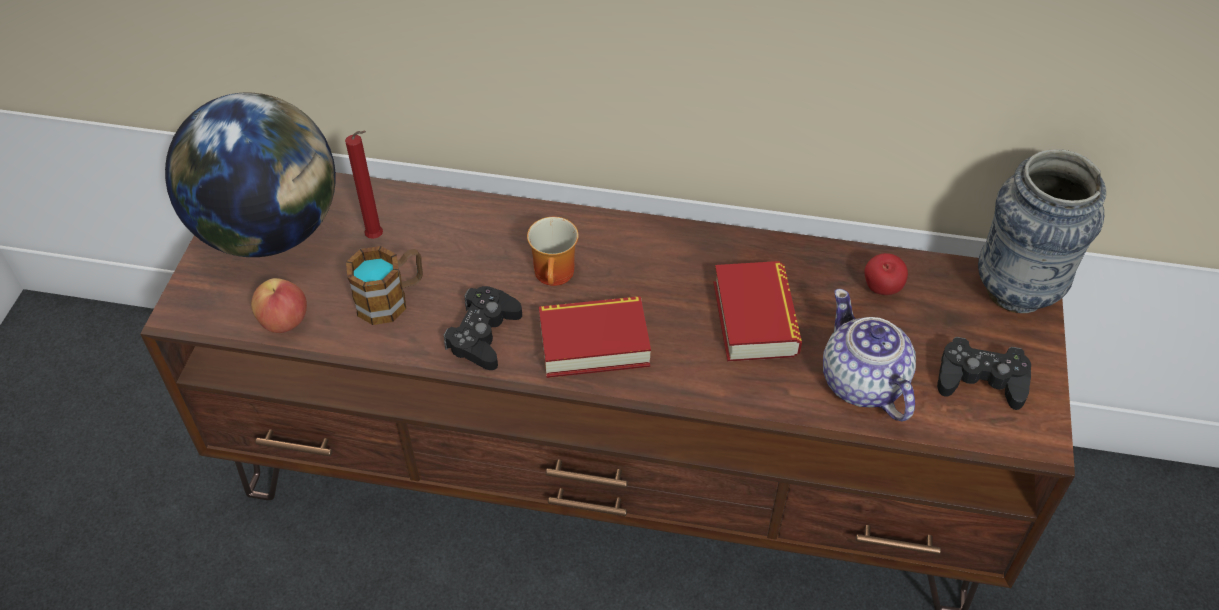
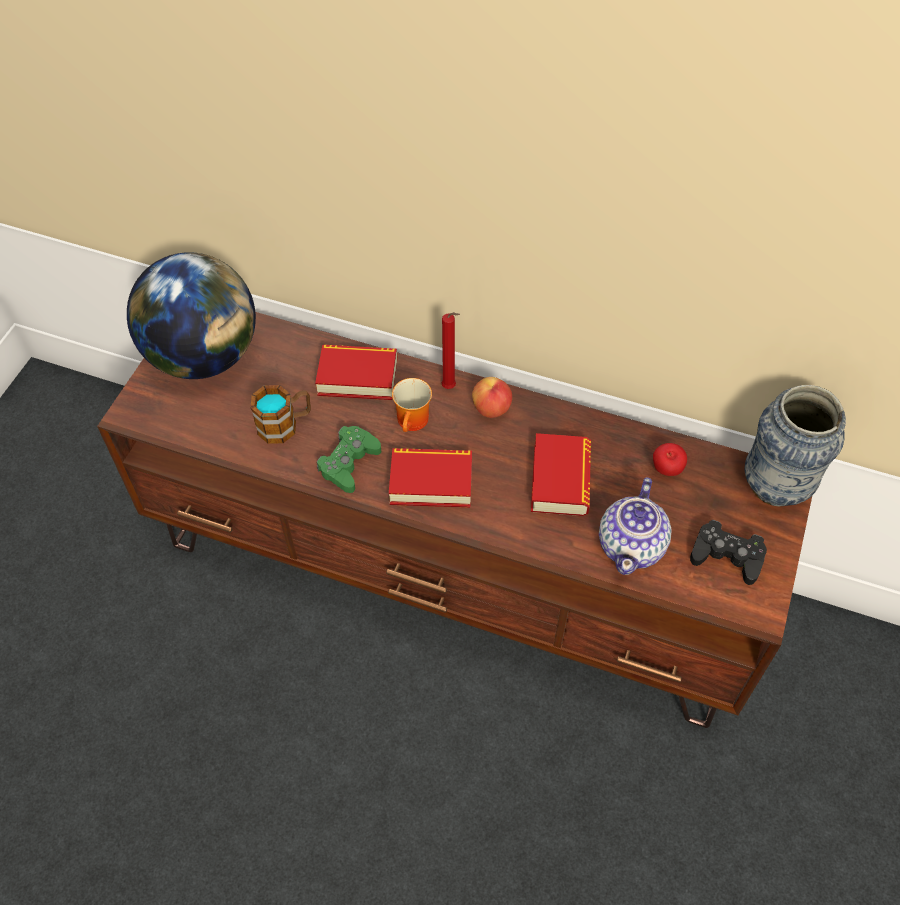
camera: 10 degrees right, 5 degrees up
apple [251,278,307,333] -> apple moved to [472,377,512,418]
red candle [345,131,383,239] -> red candle moved to [442,312,460,389]
black game controller [444,286,522,370] -> green game controller [317,426,381,493]
teapot [823,289,916,422] -> teapot turned 150 degrees counterclockwise [599,477,672,575]
none -> book [315,345,397,400]

